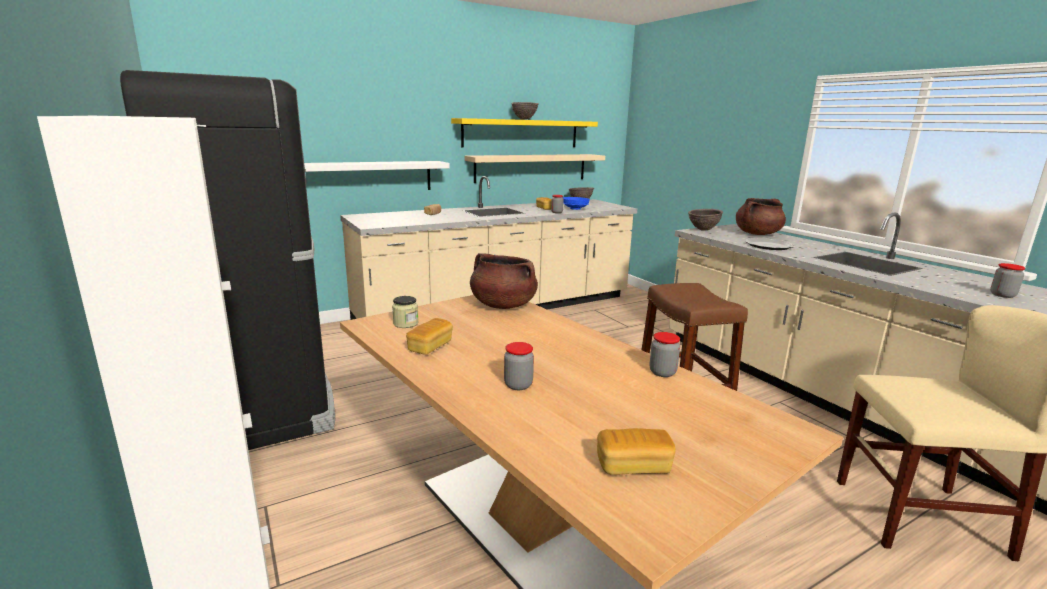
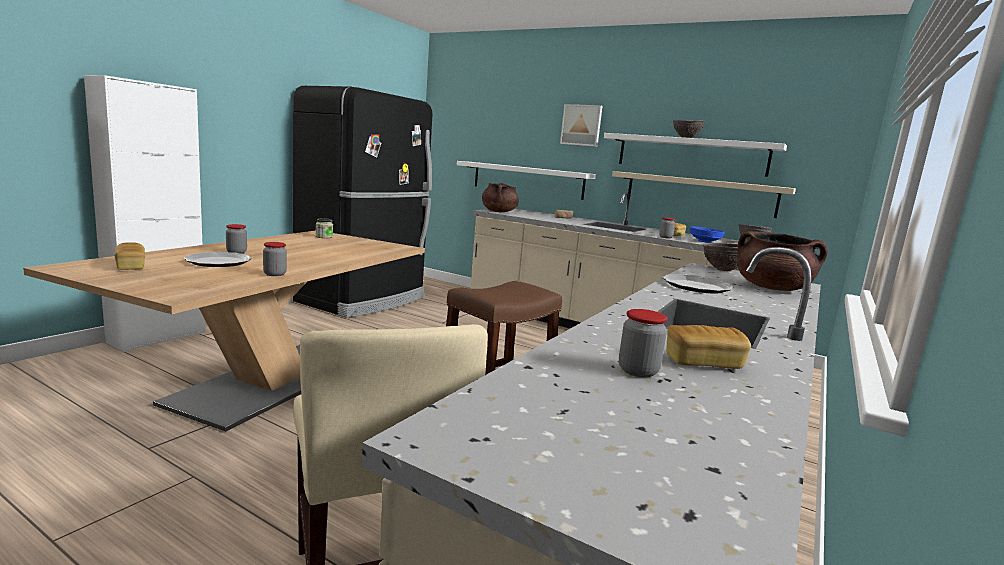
camera: 60 degrees right, 5 degrees down
bread [406,318,453,355] -> bread moved to [666,325,751,369]
yellow shelf [451,118,598,148] -> white shelf [604,133,787,177]
brown cooking pot [470,253,538,309] -> brown cooking pot moved to [482,183,519,212]
none -> plate [184,252,252,267]
none -> picture [560,104,603,147]

